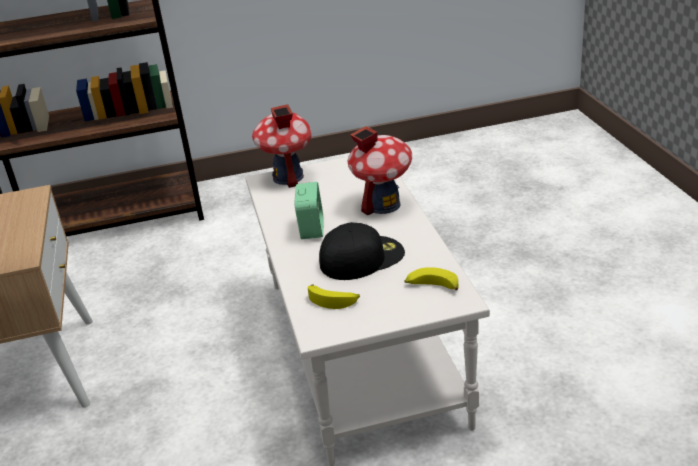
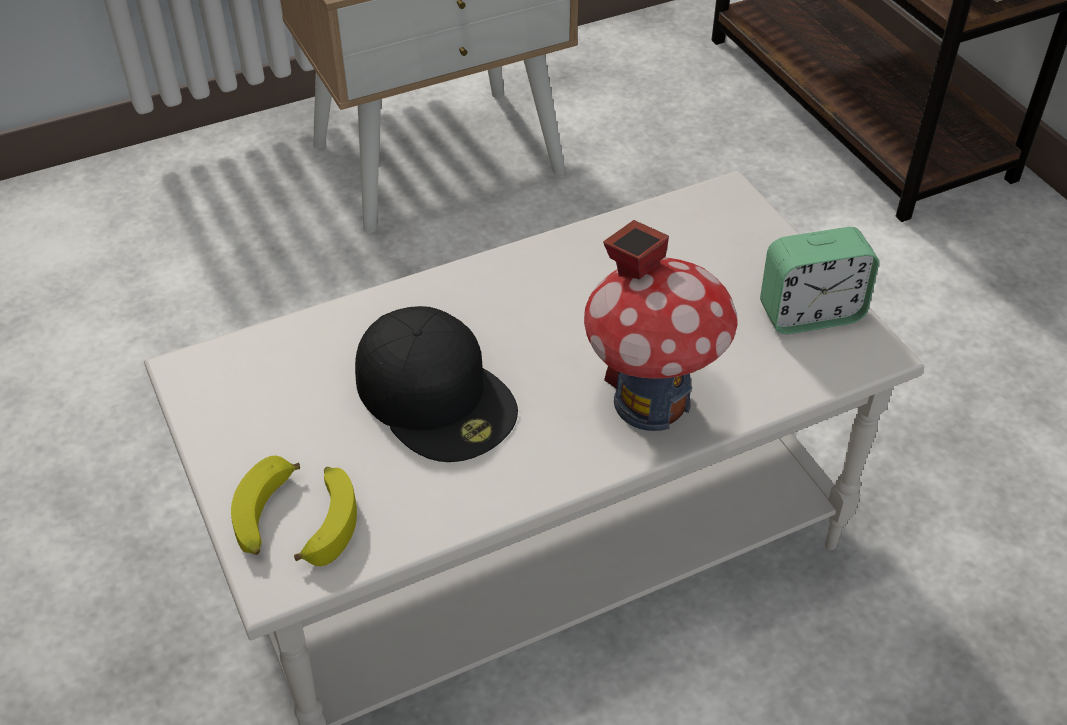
camera: 75 degrees right, 15 degrees up
toy house [252,104,312,188] -> none
alarm clock [295,182,324,239] -> alarm clock moved to [760,227,879,334]
banana [308,284,360,309] -> banana moved to [231,456,300,555]

